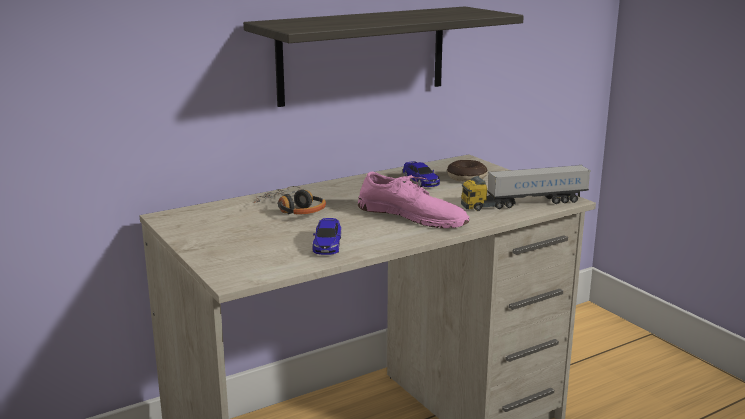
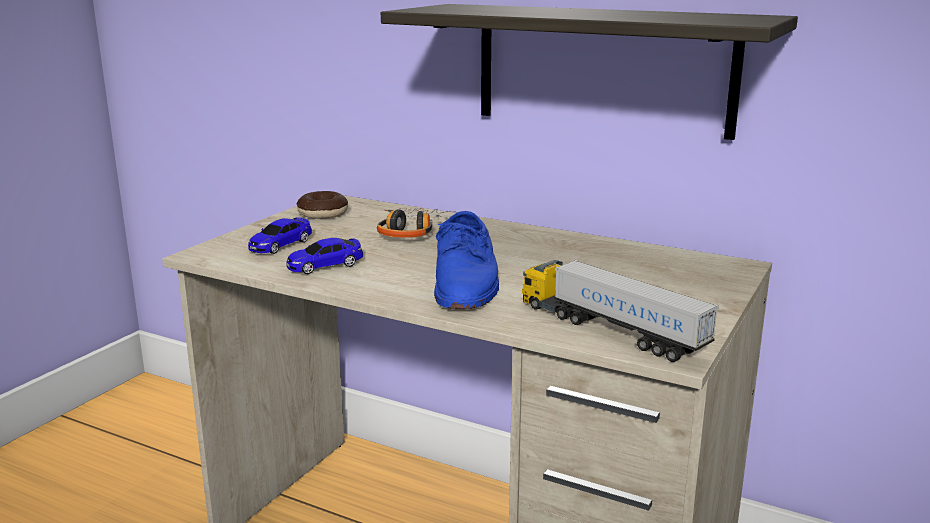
camera: 60 degrees right, 0 degrees up
pink shoe [358,172,469,228] -> blue shoe [434,211,499,309]
toy car [403,161,440,187] -> toy car moved to [248,217,312,254]
donut [447,160,487,182] -> donut moved to [297,191,348,219]

